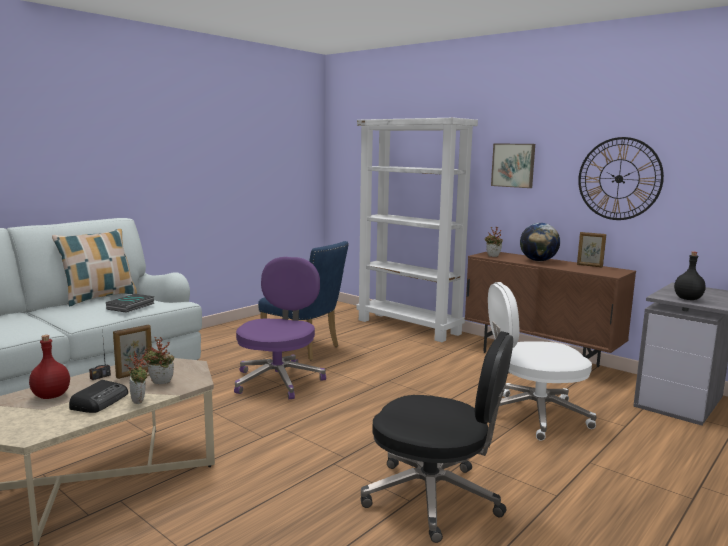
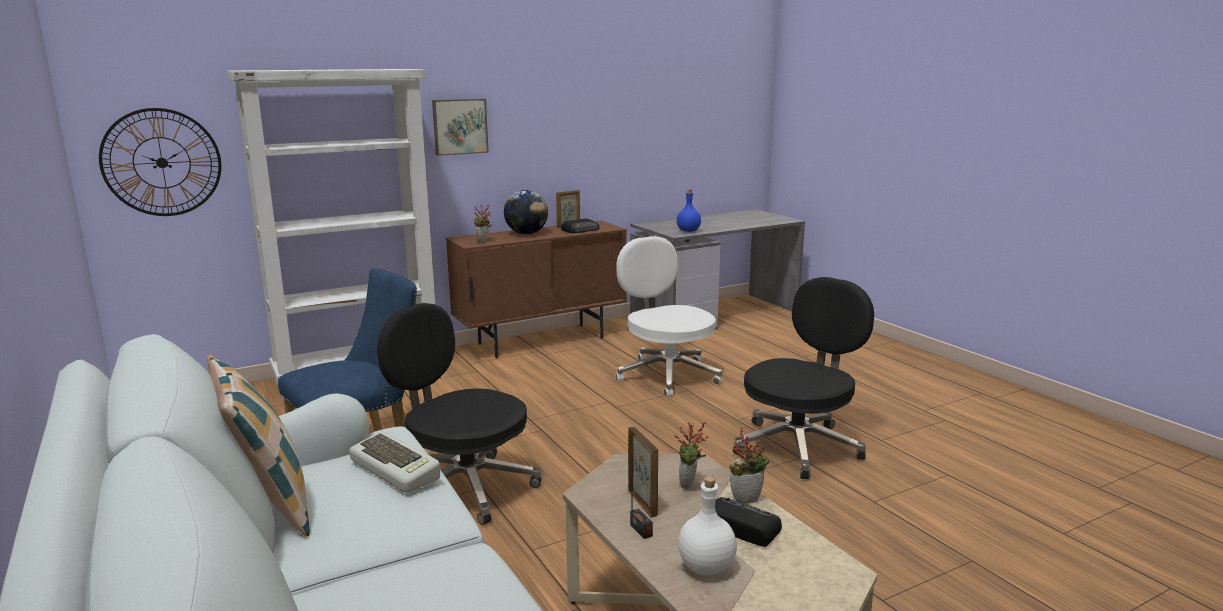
camera: 70 degrees left, 5 degrees up
red bottle [29,335,70,399] -> white bottle [678,476,737,575]
book [106,294,155,313] -> keyboard [349,431,440,493]
purple office chair [234,257,326,399] -> black office chair [377,303,542,525]
white office chair [488,282,597,441] -> white office chair turned 135 degrees clockwise [616,236,722,397]
wall clock [578,137,664,220] -> wall clock moved to [99,108,221,216]
black bottle [674,252,706,300] -> blue bottle [677,190,701,232]
none -> radio [561,218,600,233]

